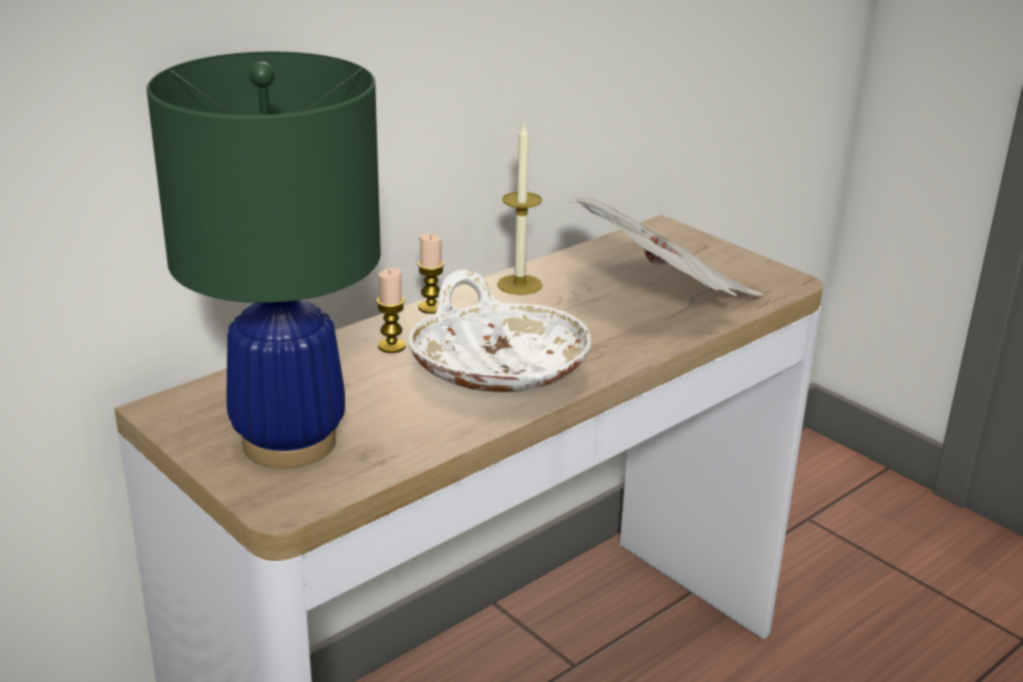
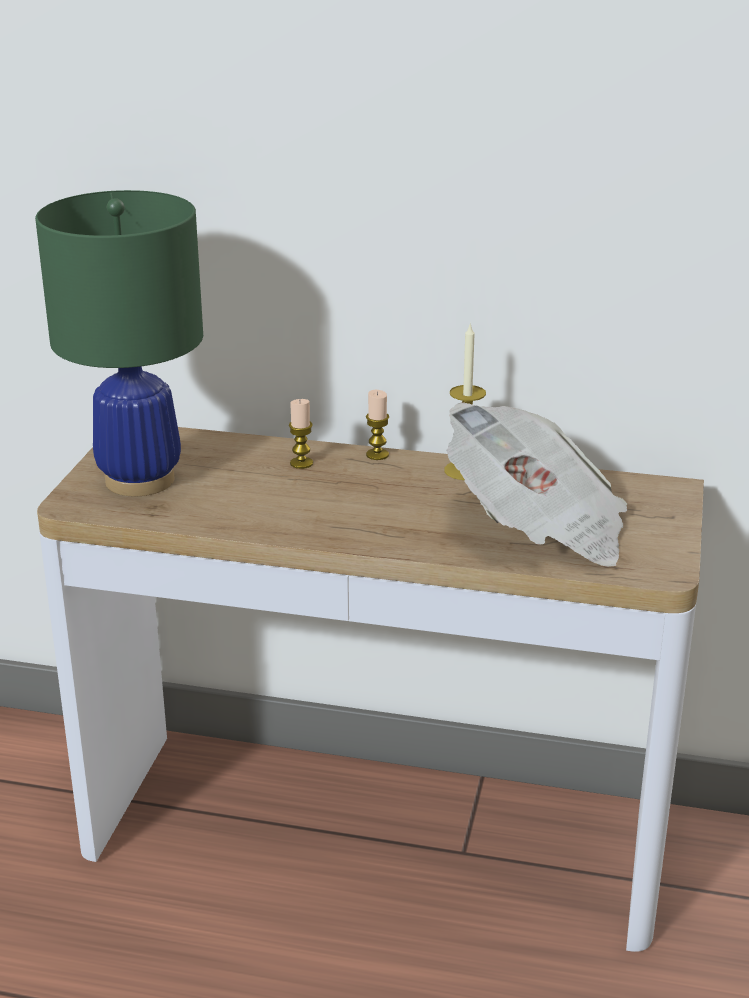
camera: 55 degrees right, 0 degrees up
white bowl [408,270,591,392] -> none

